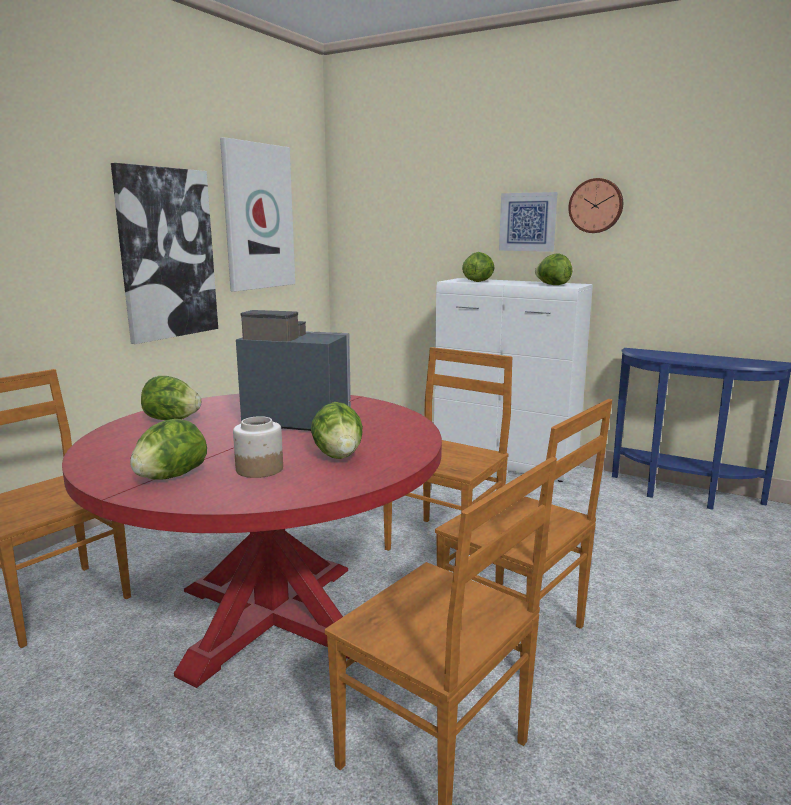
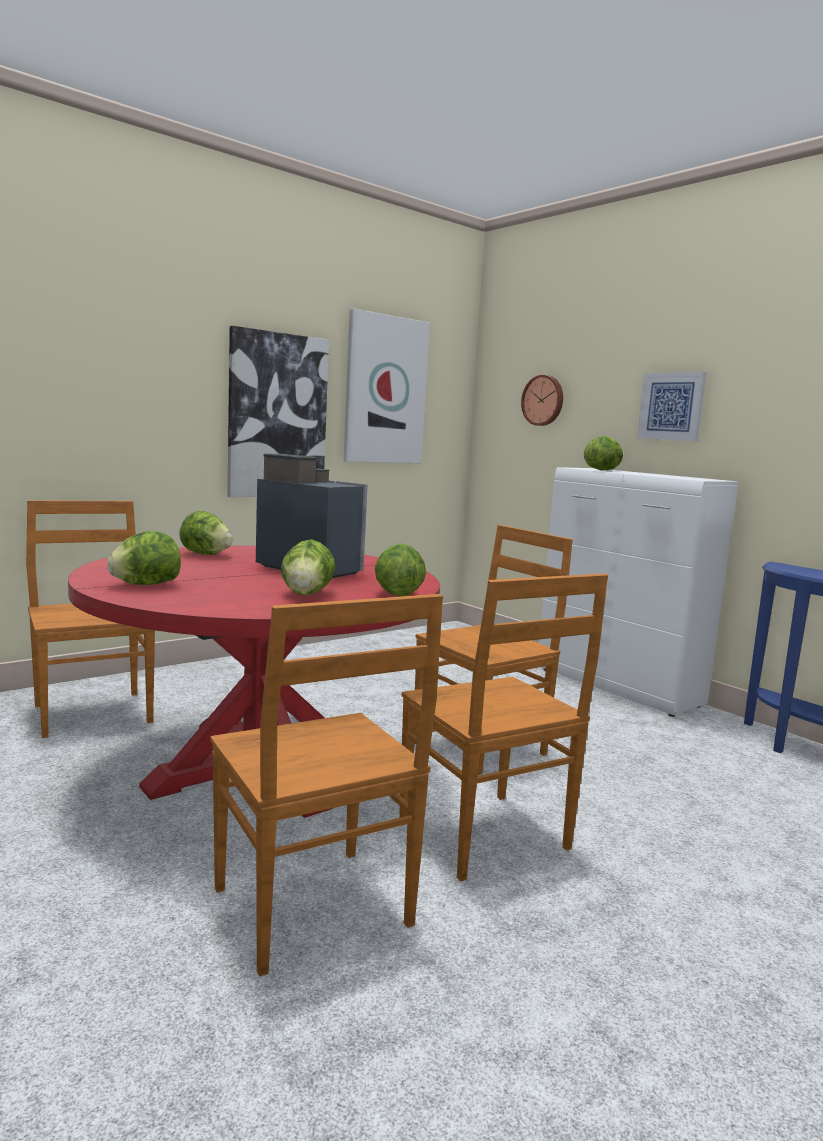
camera: 20 degrees right, 5 degrees down
jar [233,416,283,478] -> none
lettuce [535,253,572,285] -> lettuce moved to [375,543,426,597]
wall clock [568,178,623,233] -> wall clock moved to [521,375,563,426]

